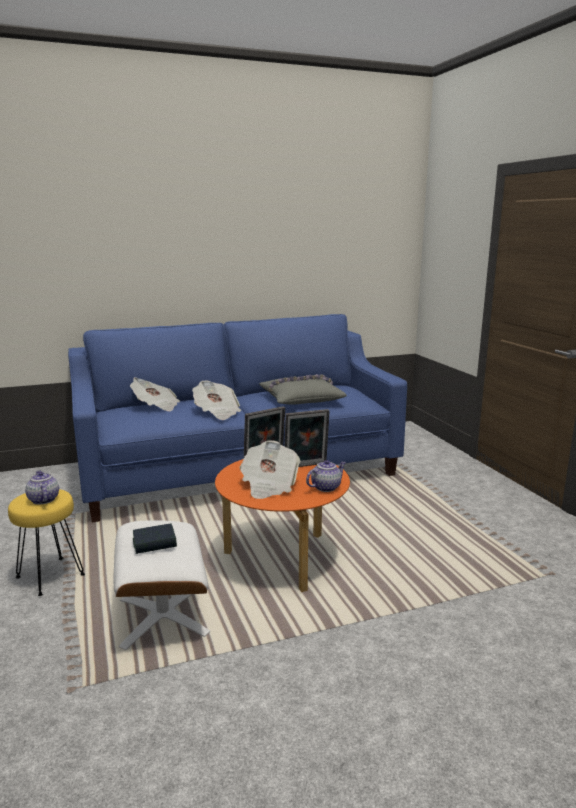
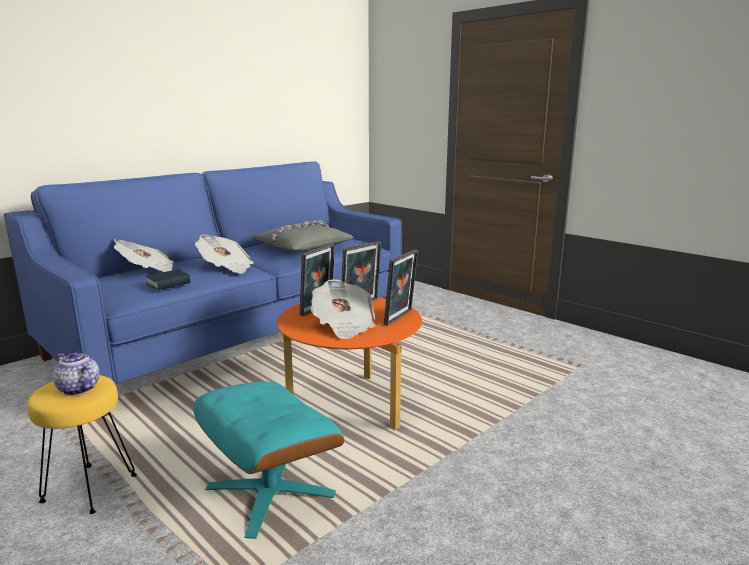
camera: 25 degrees left, 0 degrees up
white ottoman [113,520,210,650] -> turquoise ottoman [193,381,344,539]
book [133,524,177,554] -> book moved to [146,269,191,290]
teapot [306,460,346,492] -> picture frame [384,250,418,326]

